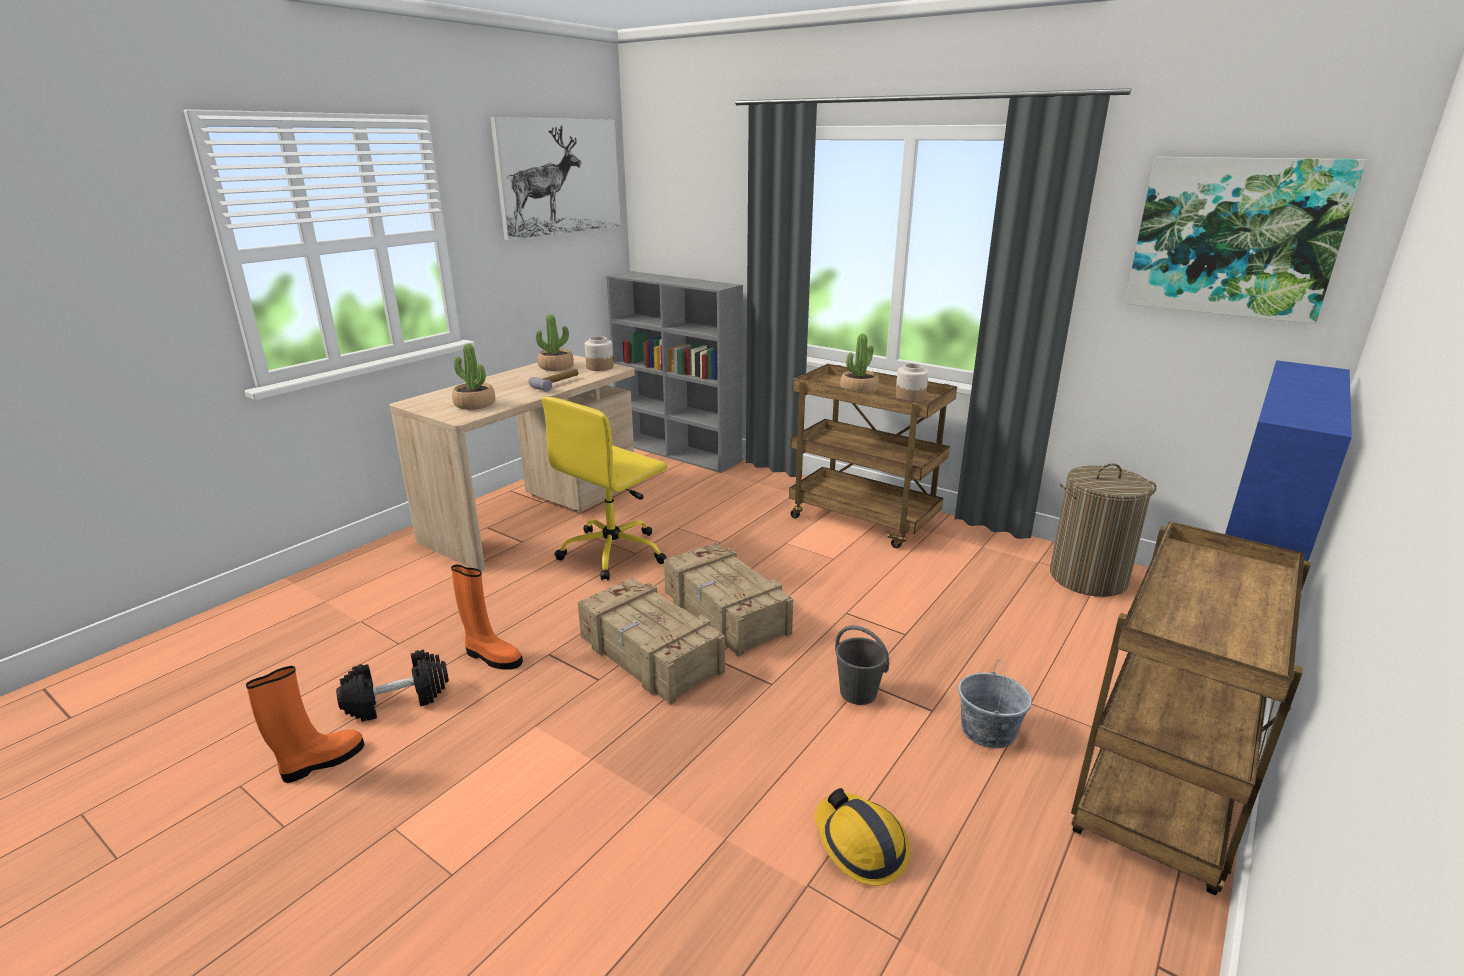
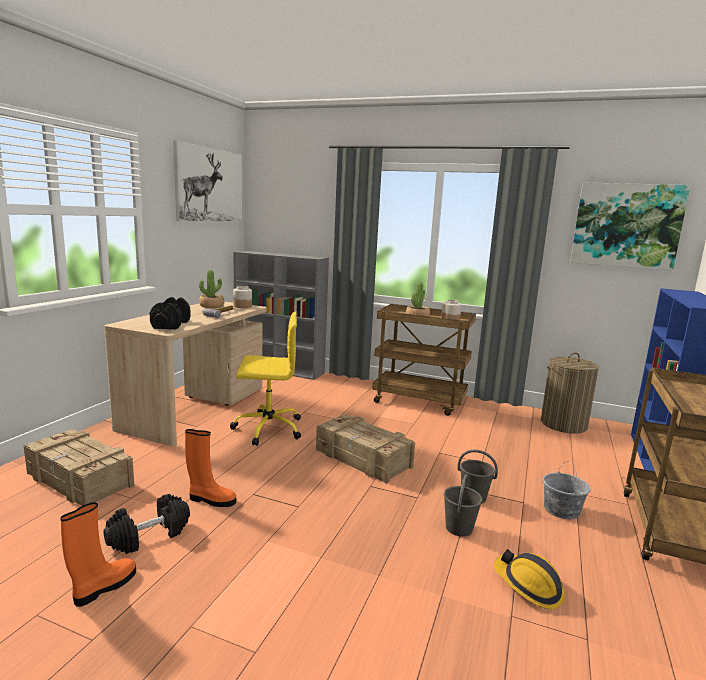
camera: 15 degrees left, 10 degrees down
potted plant [452,343,495,410] -> black dumbbell [150,297,191,330]
yellow office chair [542,397,667,580] -> yellow office chair turned 120 degrees counterclockwise [230,311,301,446]
crate [578,578,725,705] -> crate moved to [24,429,134,506]
none -> grey bucket [444,474,482,537]

